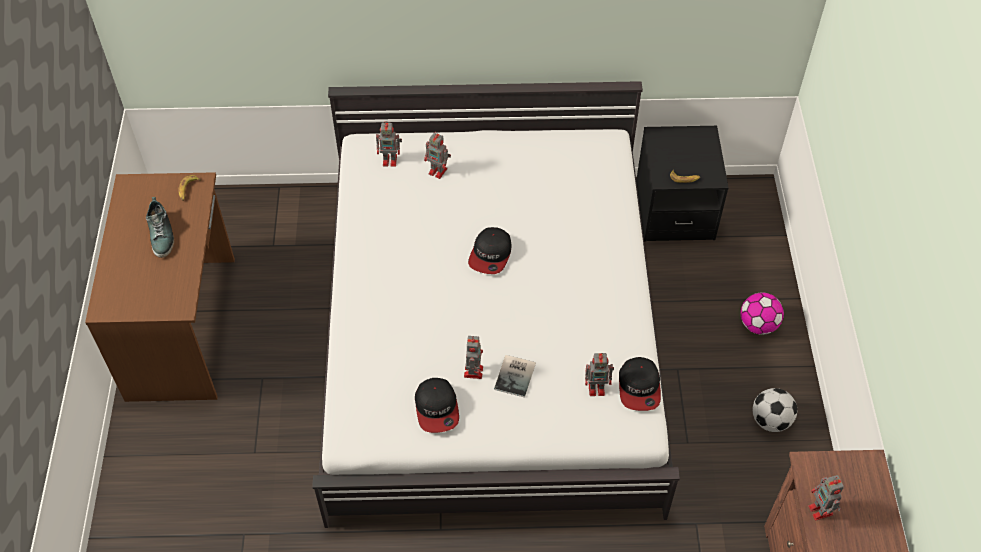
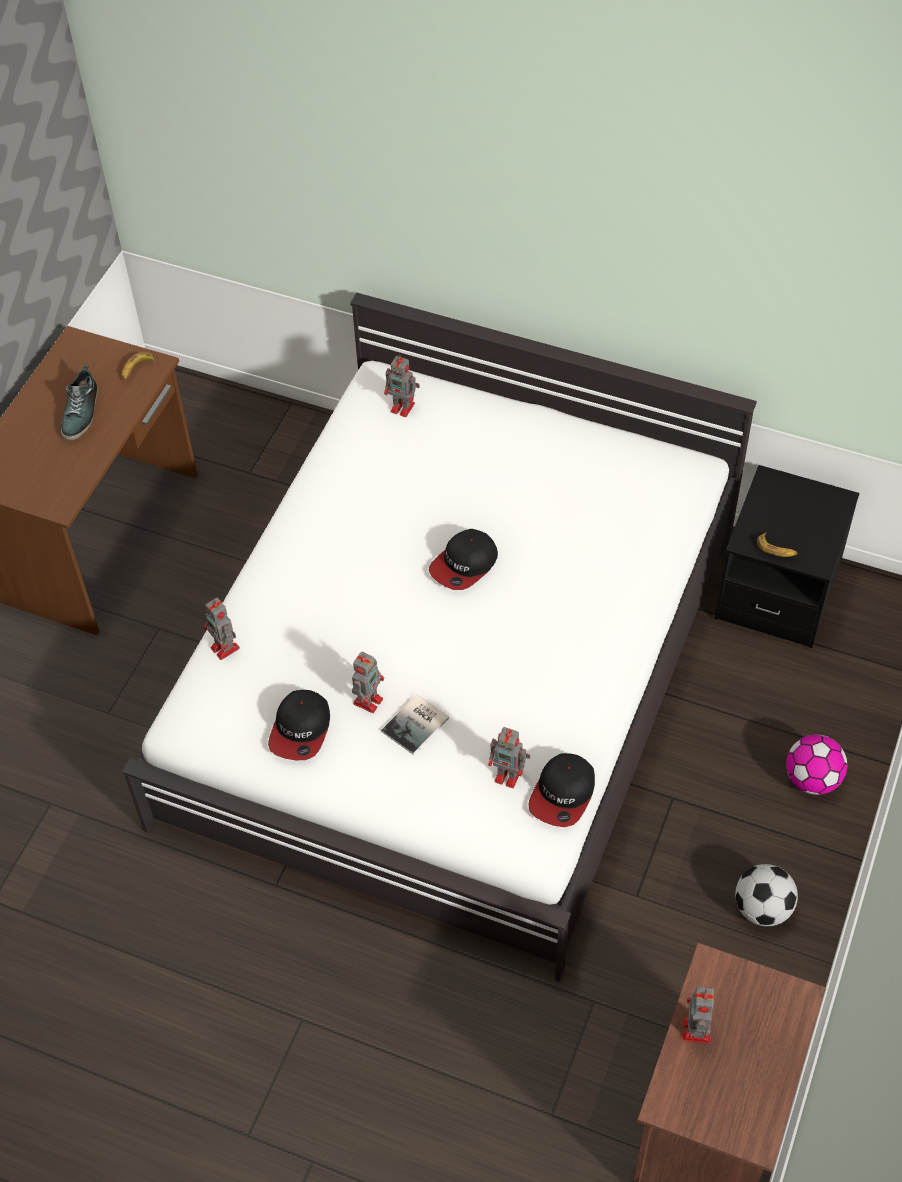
camera: 25 degrees right, 0 degrees up
toy robot [424,132,451,179] -> toy robot moved to [204,598,240,660]

